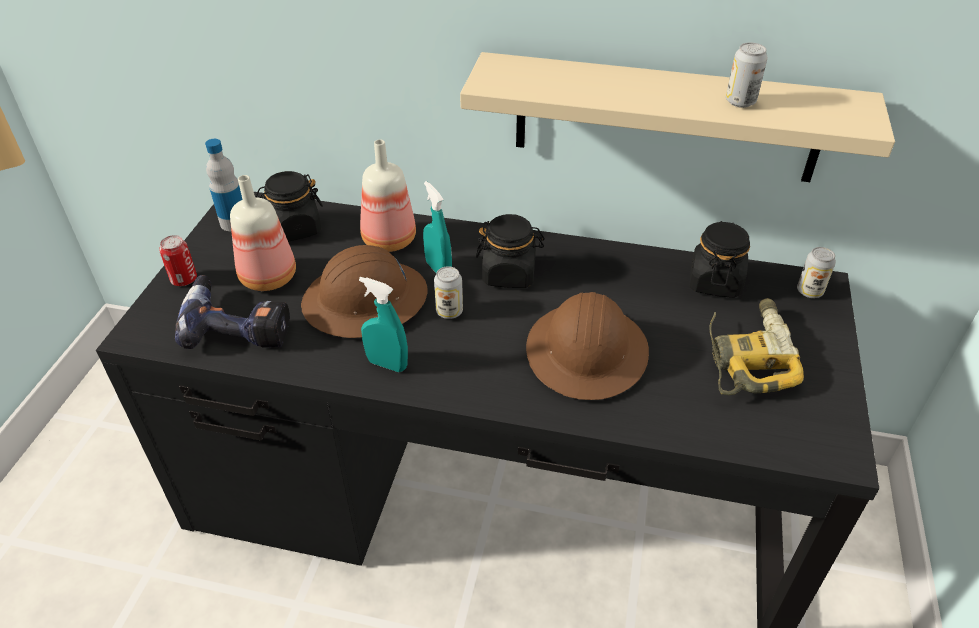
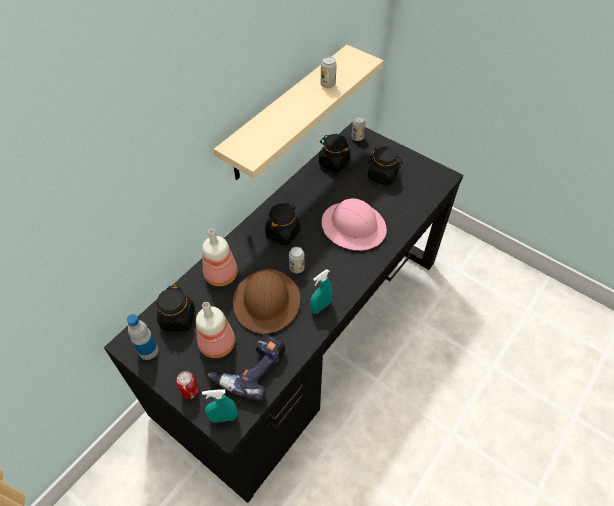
camera: 65 degrees left, 10 degrees up
turquoise spray bottle [423,181,452,273] -> turquoise spray bottle moved to [202,389,237,422]
brown hard hat [526,292,649,400] -> pink hard hat [322,199,387,250]
power drill [709,298,804,395] -> black jar [367,146,403,186]

